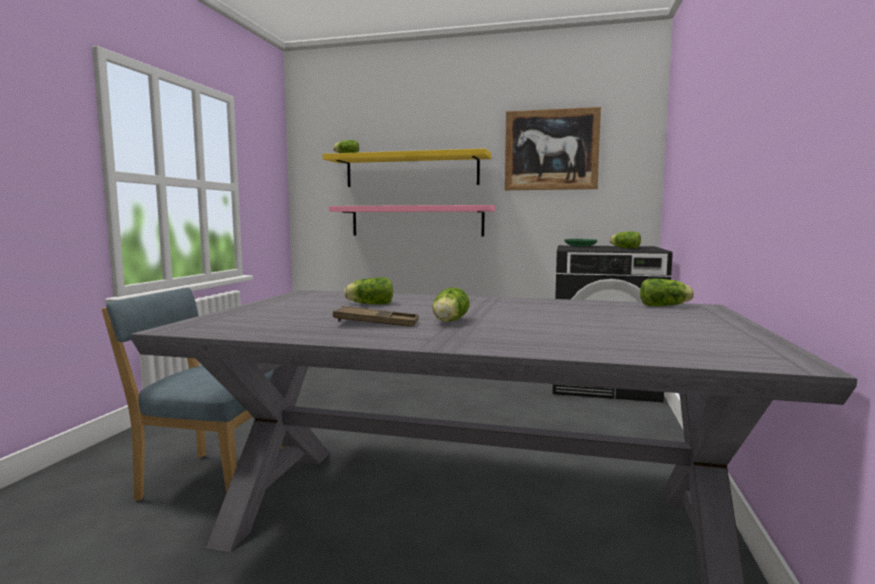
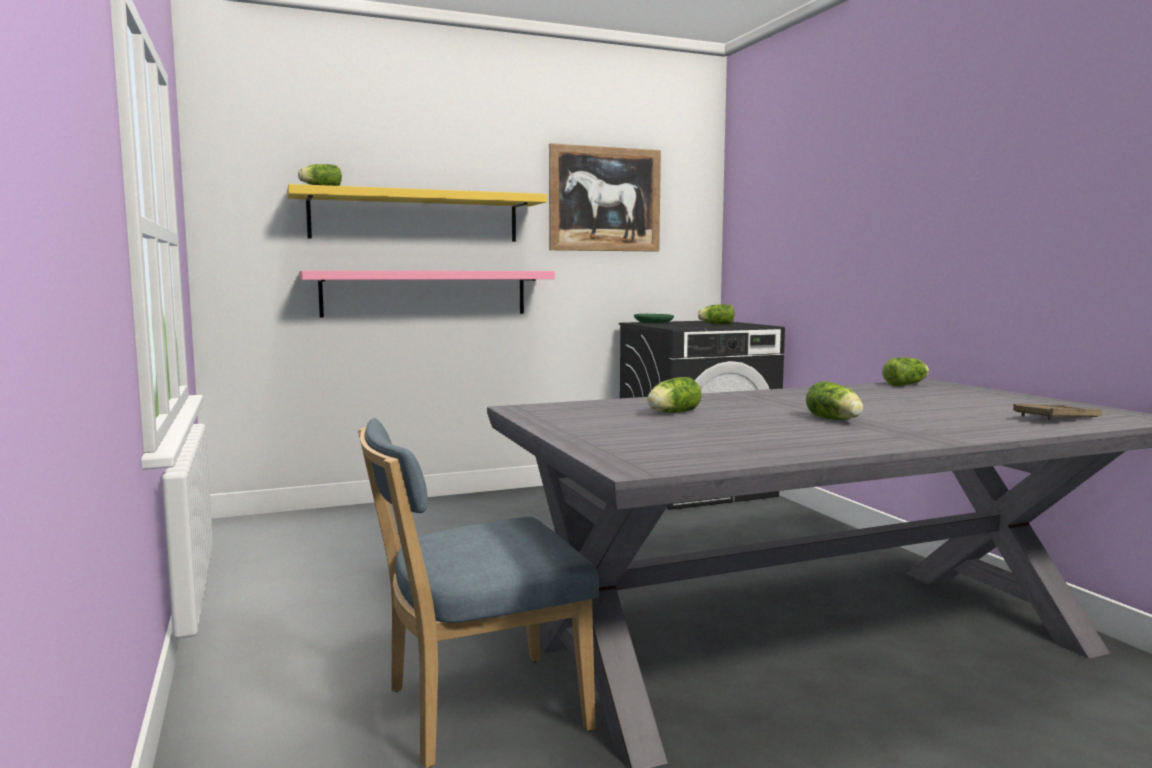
camera: 35 degrees left, 0 degrees up
brown tray [333,306,419,327] -> brown tray moved to [1013,404,1102,420]

